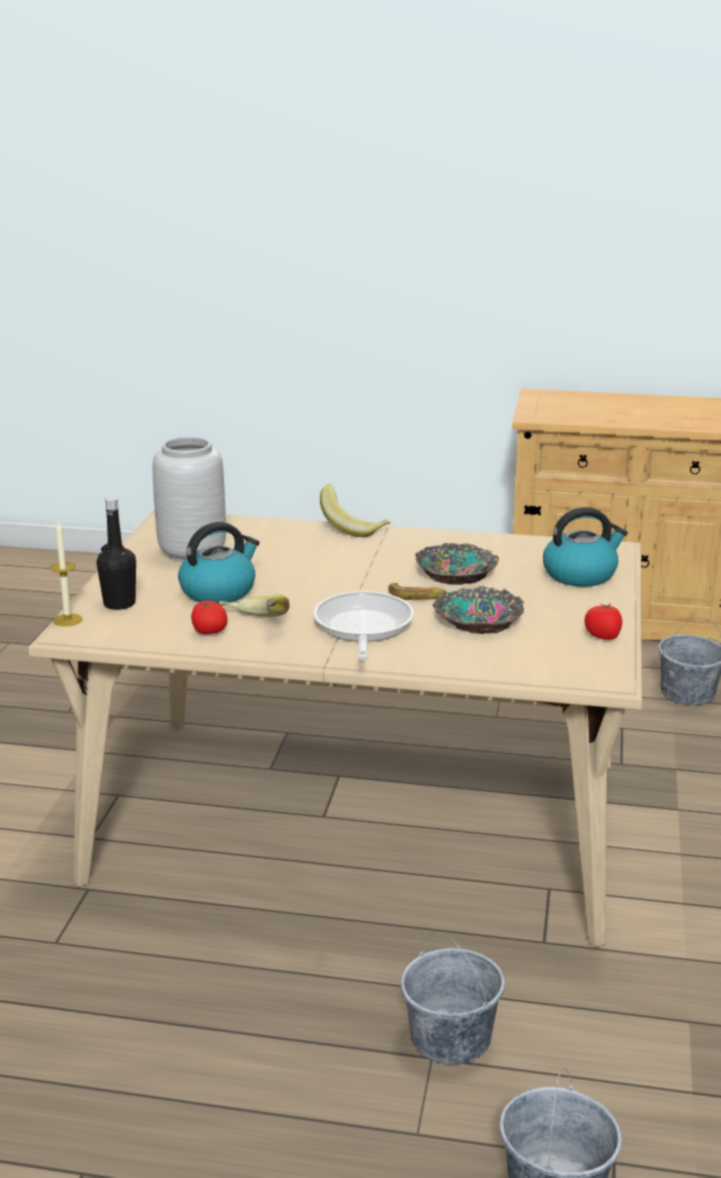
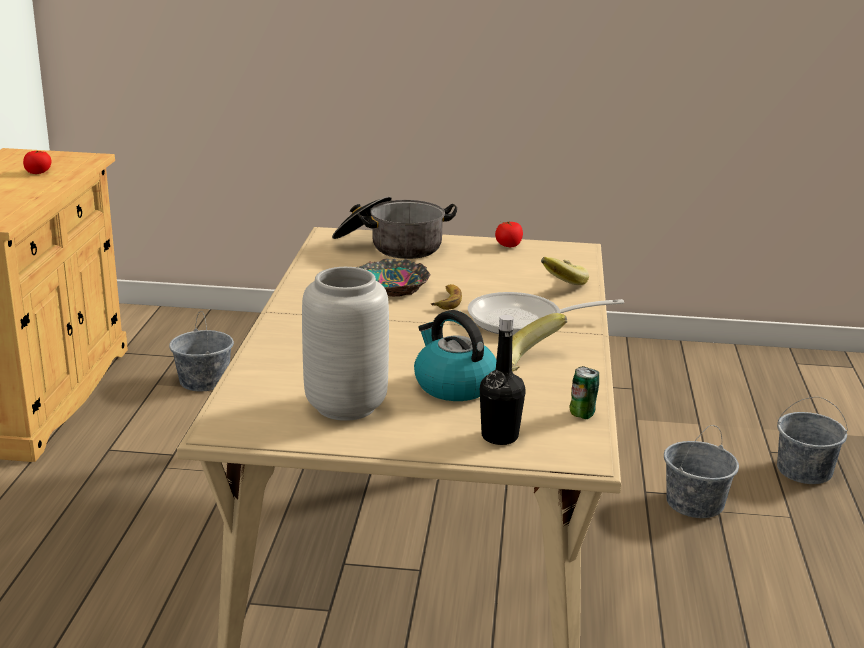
camera: 95 degrees left, 0 degrees up
candle [50,521,82,626] -> none
tomato [191,601,228,634] -> tomato moved to [23,151,51,174]
banana [320,485,391,537] -> banana moved to [541,257,589,285]
bowl [433,586,524,634] -> none
kettle [543,507,628,587] -> cooking pot [332,196,457,259]
none -> can [569,366,599,419]

